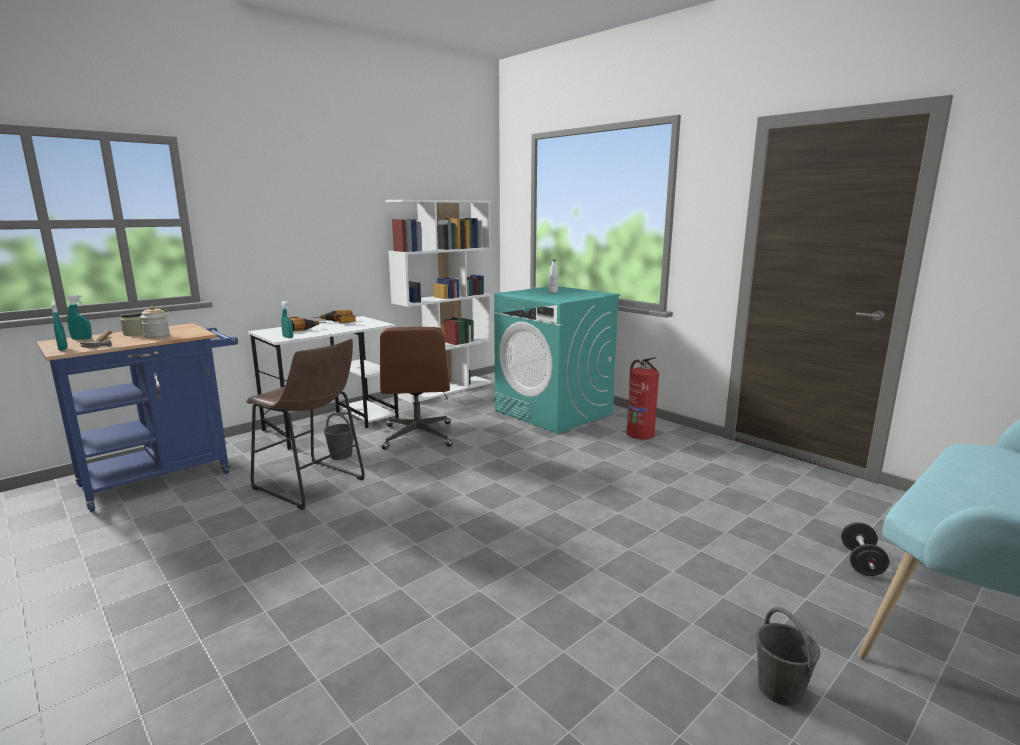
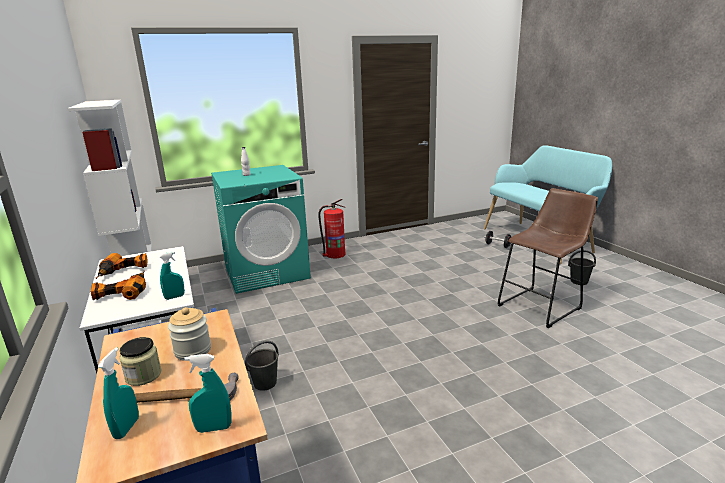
camera: 70 degrees left, 5 degrees up
brown stool [246,339,365,510] -> brown stool moved to [497,188,598,328]
brown office chair [380,327,452,450] -> none

